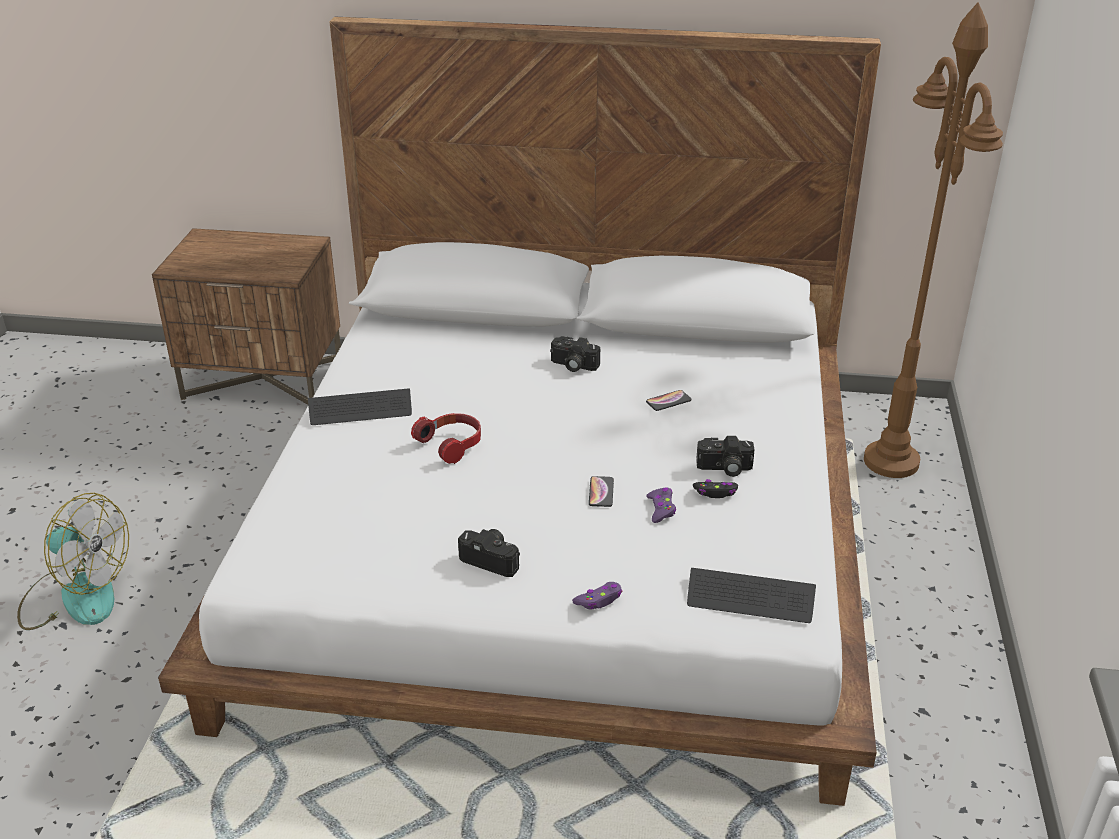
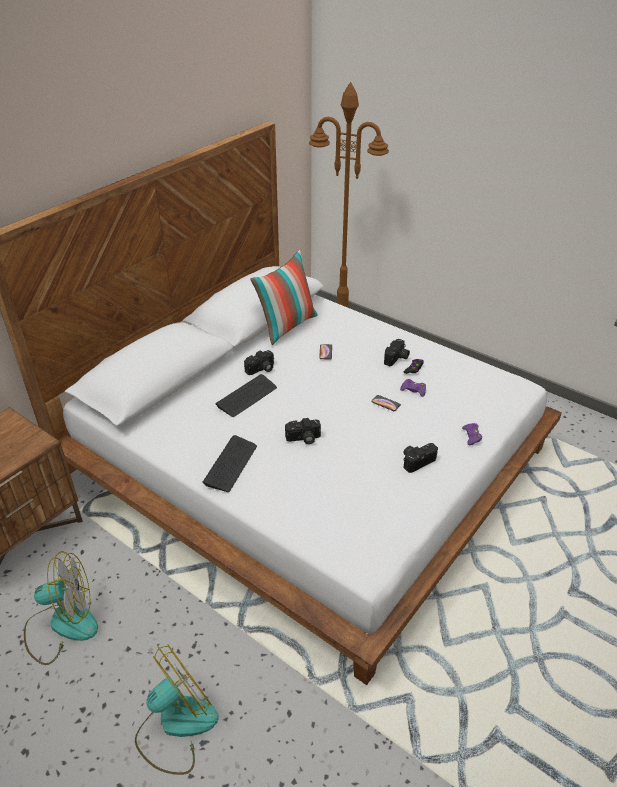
camera: 60 degrees left, 5 degrees up
headphones [411,413,481,464] -> camera [285,418,321,444]
keyboard [687,568,816,623] -> keyboard moved to [215,374,277,417]
none -> fan [24,551,98,665]
none -> pillow [250,250,318,345]

